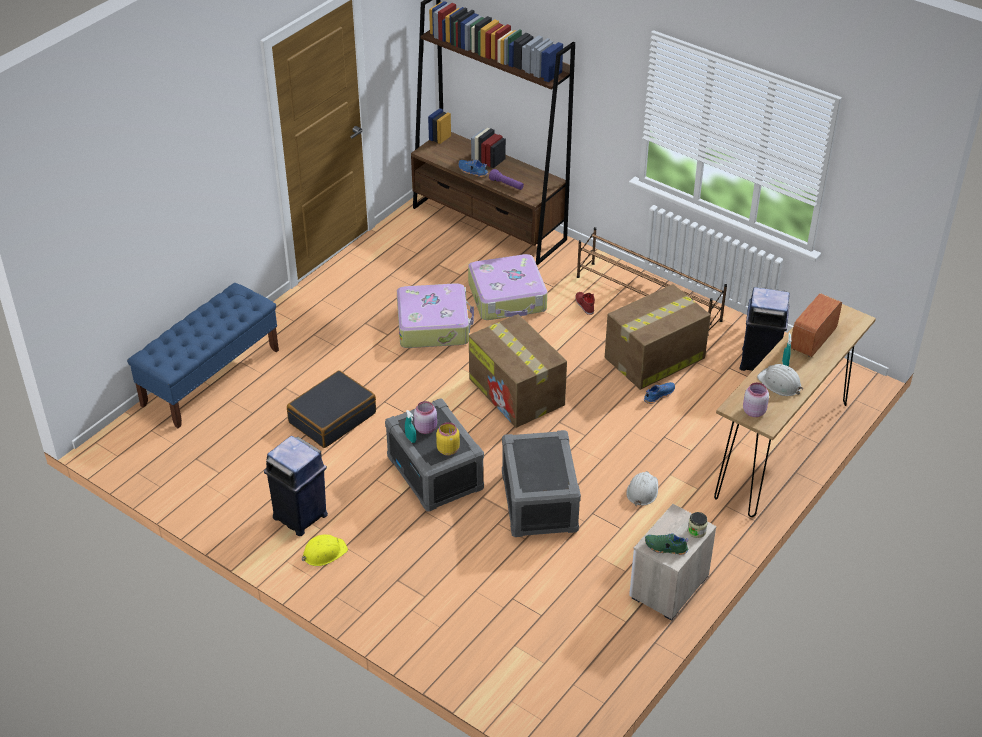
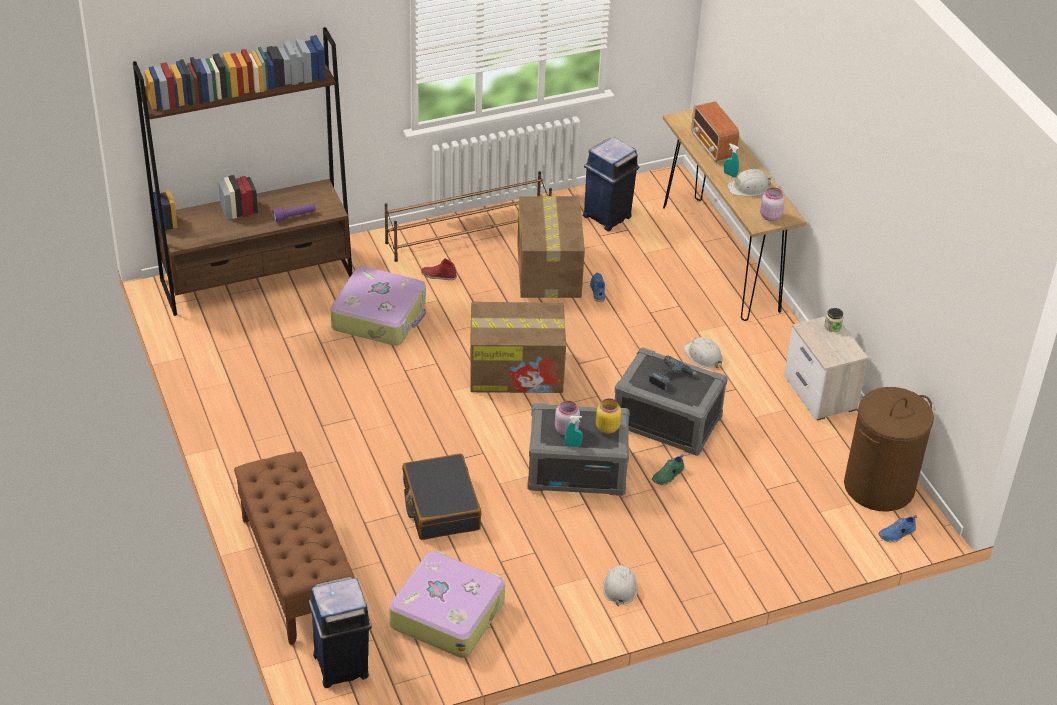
camera: 60 degrees left, 0 degrees up
blue bench [127,283,279,428] -> brown bench [234,451,355,645]
blue trash can [264,436,328,536] -> blue trash can moved to [309,577,372,688]
yellow hard hat [302,535,348,566] -> white hard hat [603,564,638,606]
suitcase [397,283,474,348] -> suitcase moved to [389,551,505,658]
blue shoe [458,159,488,177] -> blue shoe moved to [878,515,917,543]
green shoe [645,534,688,555] -> green shoe moved to [652,454,684,485]
none -> power drill [649,356,697,390]
none -> brown laundry basket [844,387,934,511]

